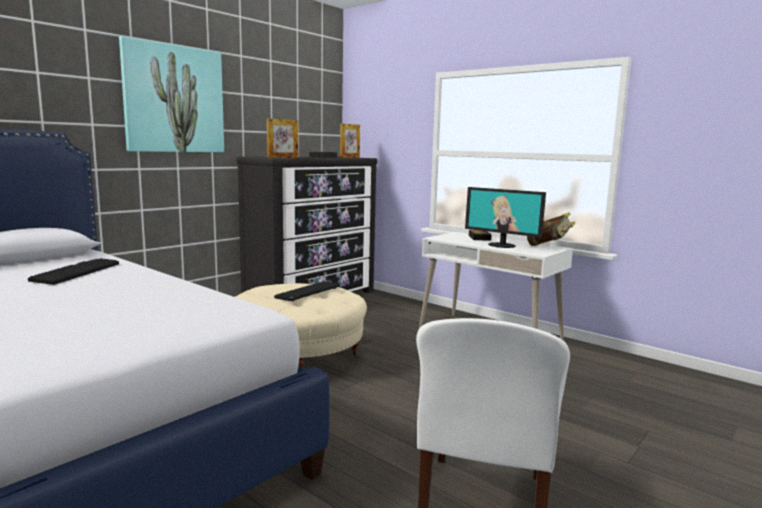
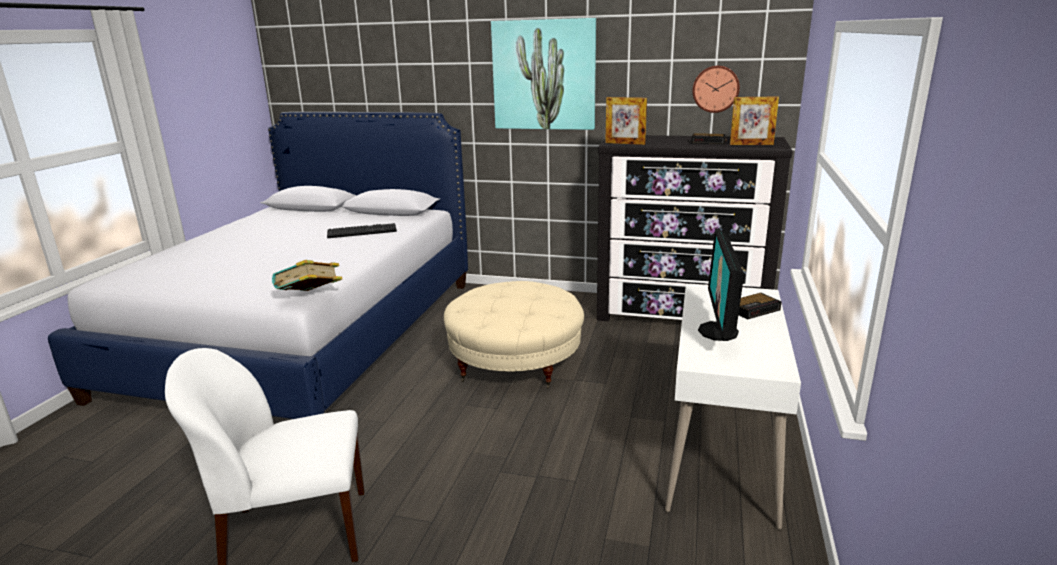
camera: 65 degrees right, 10 degrees up
keyboard [274,281,339,302] -> none
book [527,212,575,246] -> book moved to [272,260,342,291]
none -> wall clock [693,65,740,113]

